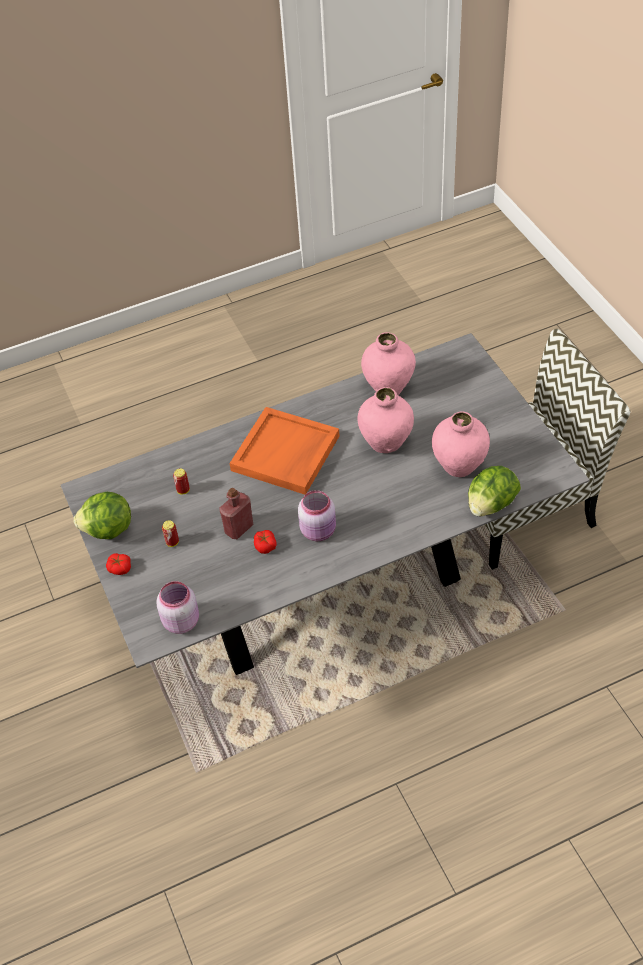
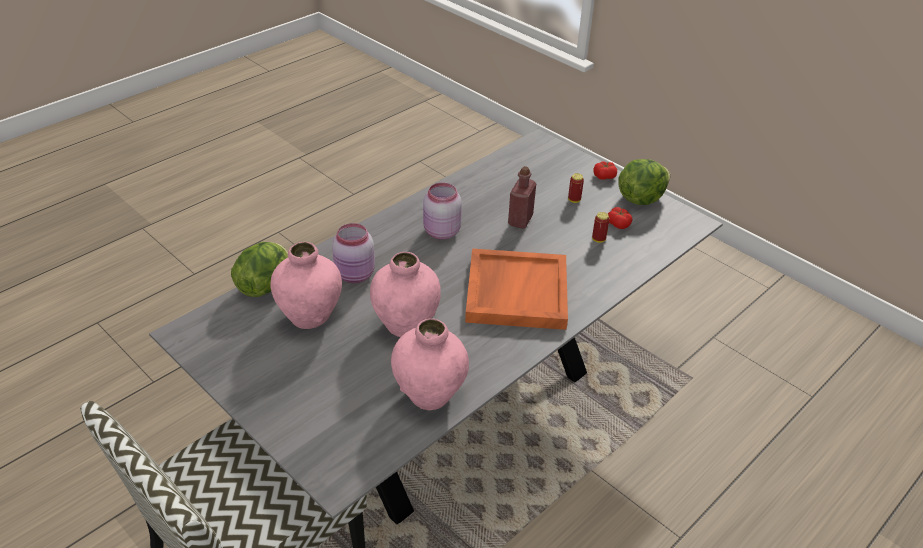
camera: 155 degrees right, 10 degrees down
pink jar [156,581,199,634] -> pink jar moved to [332,223,375,283]
tomato [254,530,277,554] -> tomato moved to [608,207,632,229]

